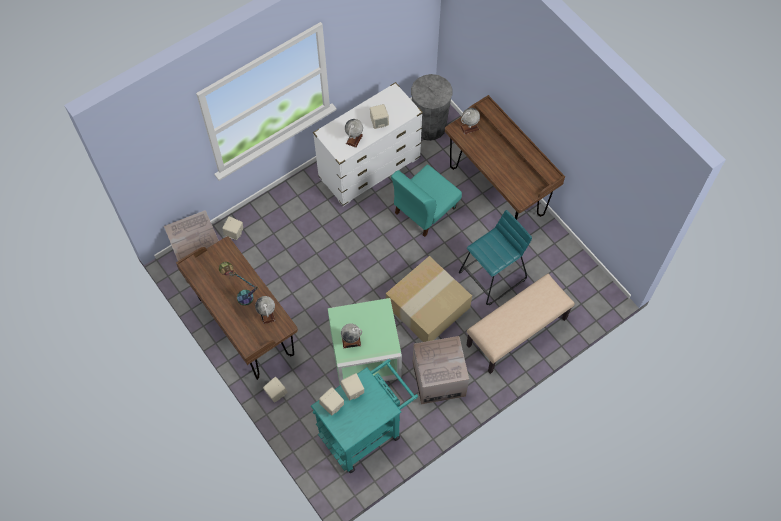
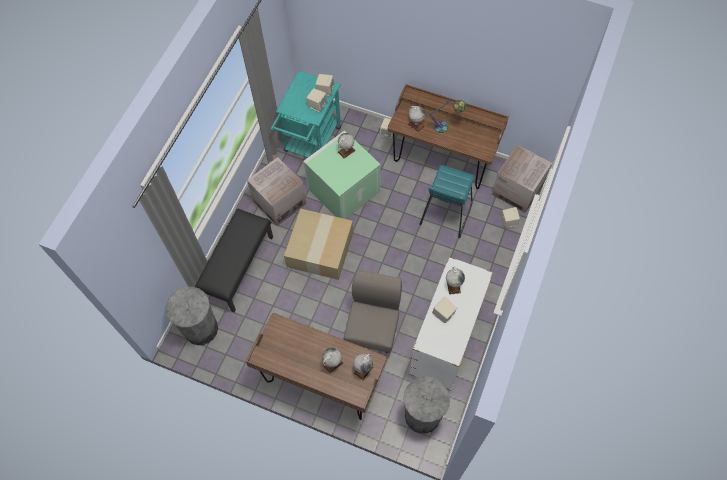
camera: 150 degrees right, 0 degrees up
turquoise chair [391,165,462,237] -> grey chair [344,270,402,353]
turquoise stool [459,210,532,305] -> turquoise stool moved to [419,165,475,238]
beige bench [467,274,575,374] -> black bench [195,208,273,313]
none -> grey trash can [165,287,218,345]
none -> globe [322,348,343,374]

